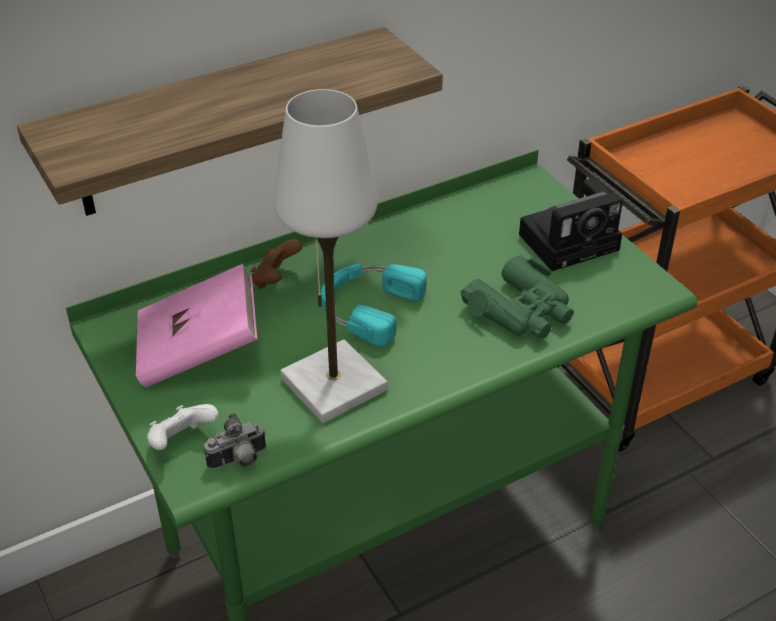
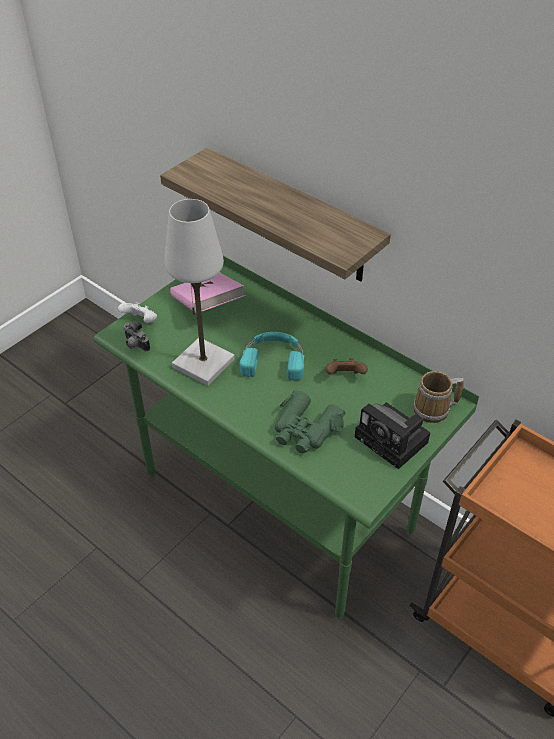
camera: 70 degrees right, 5 degrees up
brown game controller [251,239,303,289] -> brown game controller moved to [326,358,368,374]
none -> mug [414,371,464,423]

